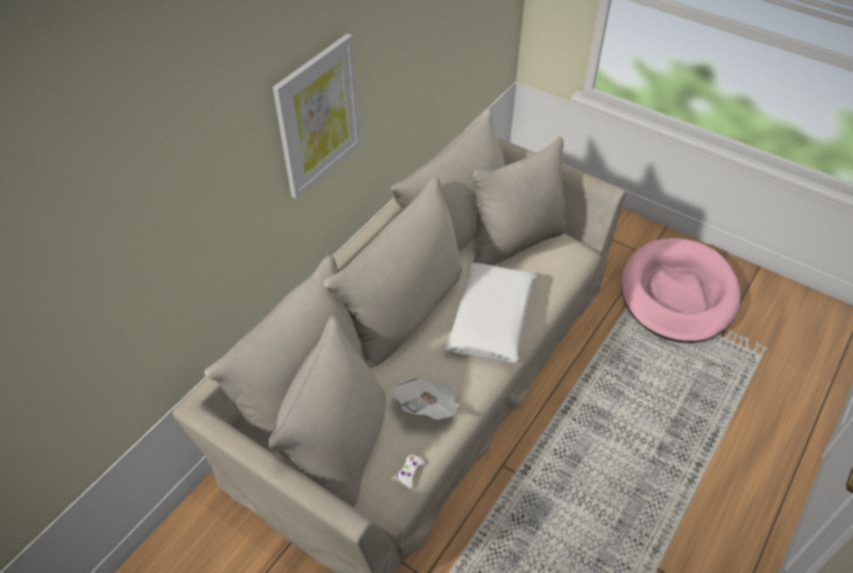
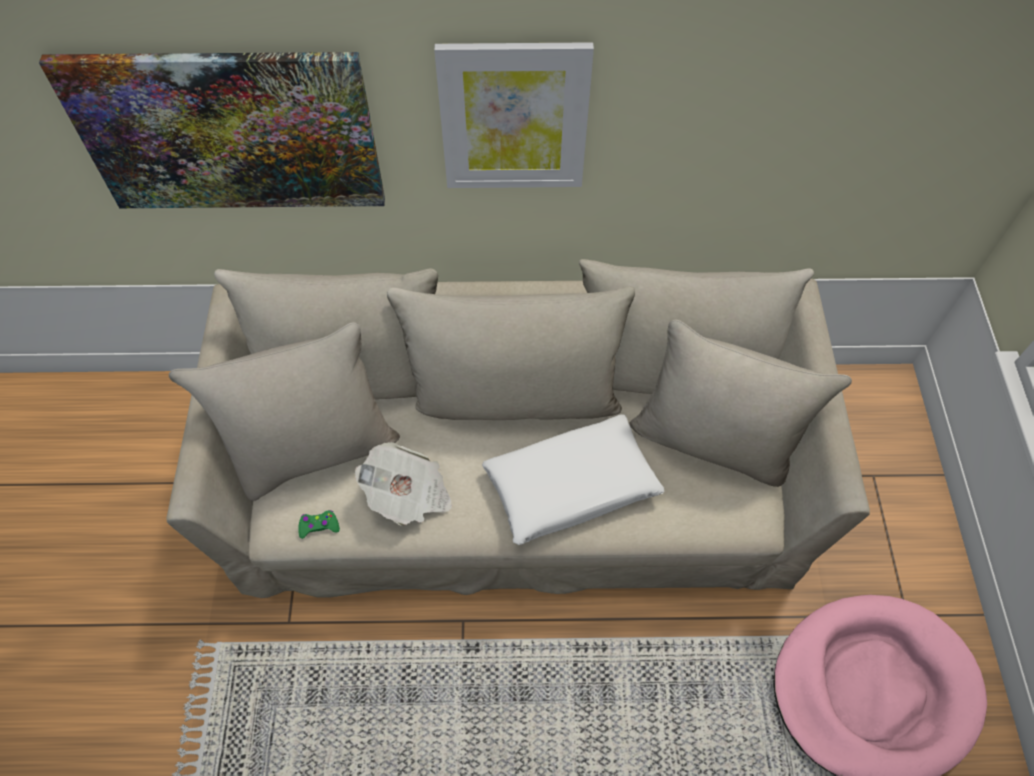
camera: 55 degrees right, 10 degrees up
white game controller [397,455,425,489] -> green game controller [298,510,340,539]
none -> picture [39,52,385,208]

